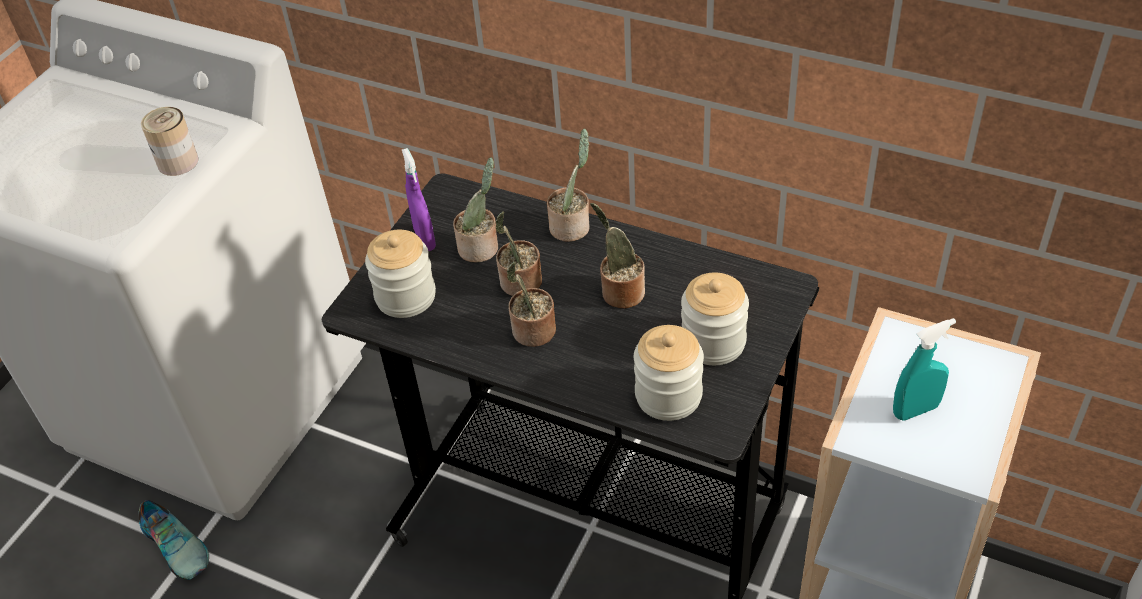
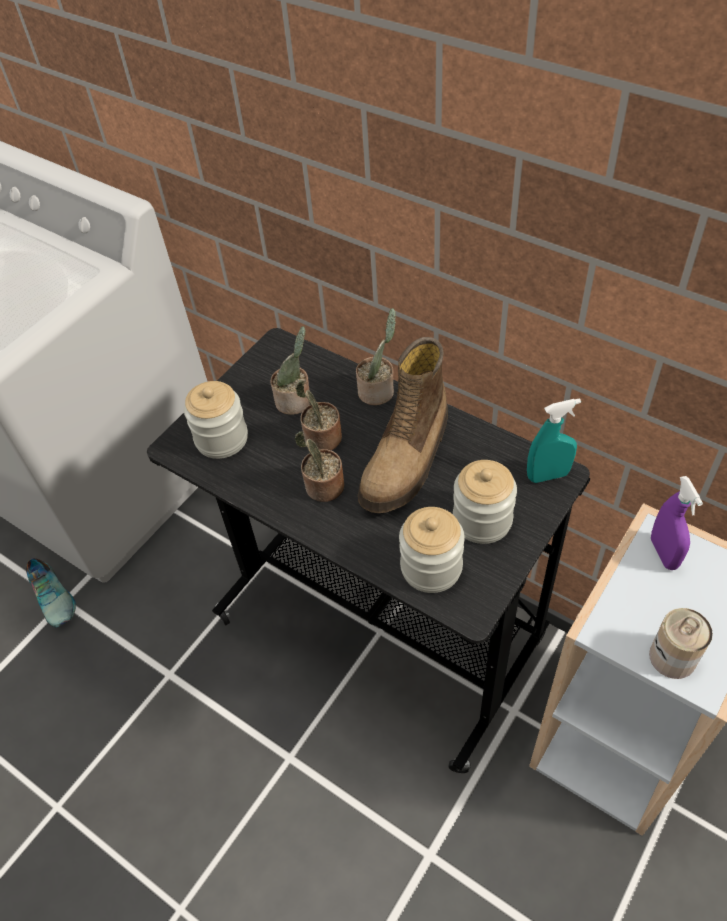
camera: 10 degrees right, 5 degrees up
can [141,107,198,176] -> can moved to [649,608,713,679]
purple spray bottle [402,148,436,251] -> purple spray bottle moved to [651,476,703,570]
potted plant [590,203,645,309] -> boot [358,337,448,513]
turquoise spray bottle [893,318,956,421] -> turquoise spray bottle moved to [527,398,581,483]

